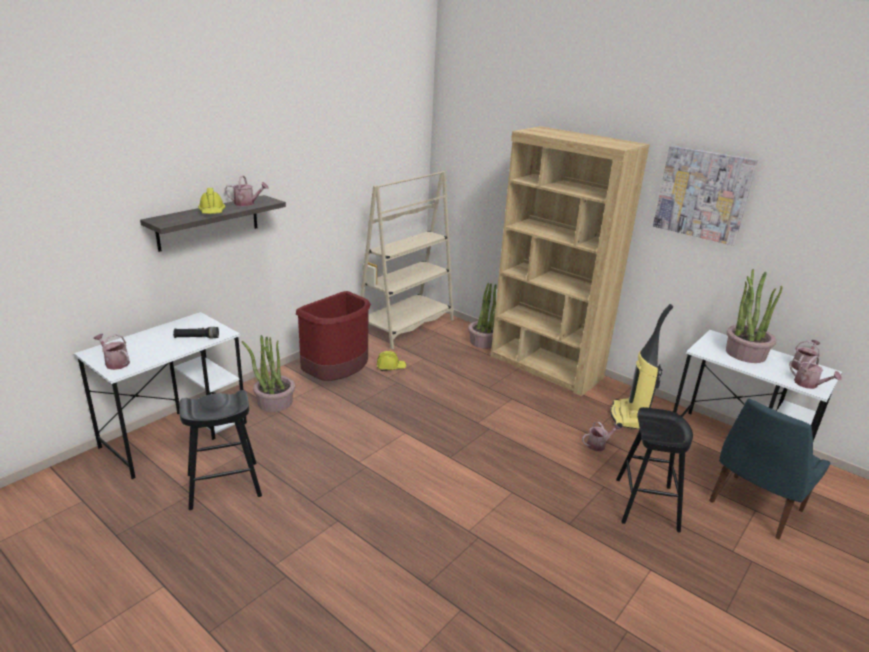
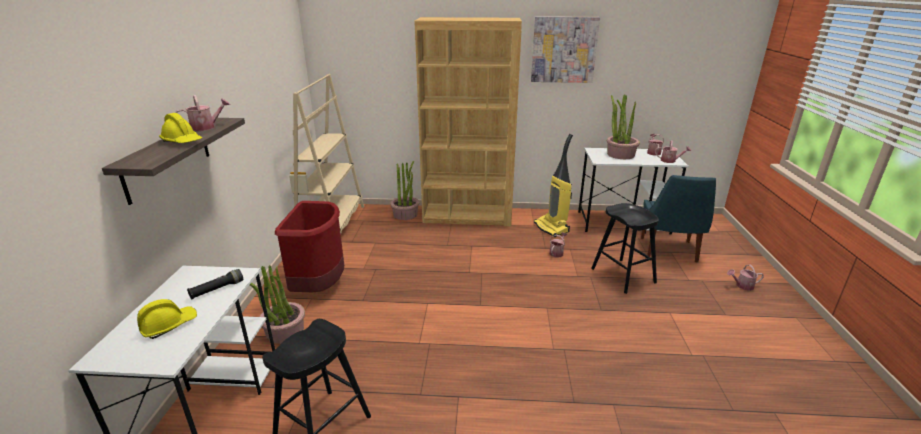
camera: 35 degrees left, 0 degrees up
watering can [94,333,130,370] -> watering can moved to [727,265,764,291]
yellow hard hat [377,351,406,371] -> yellow hard hat moved to [137,299,197,339]

